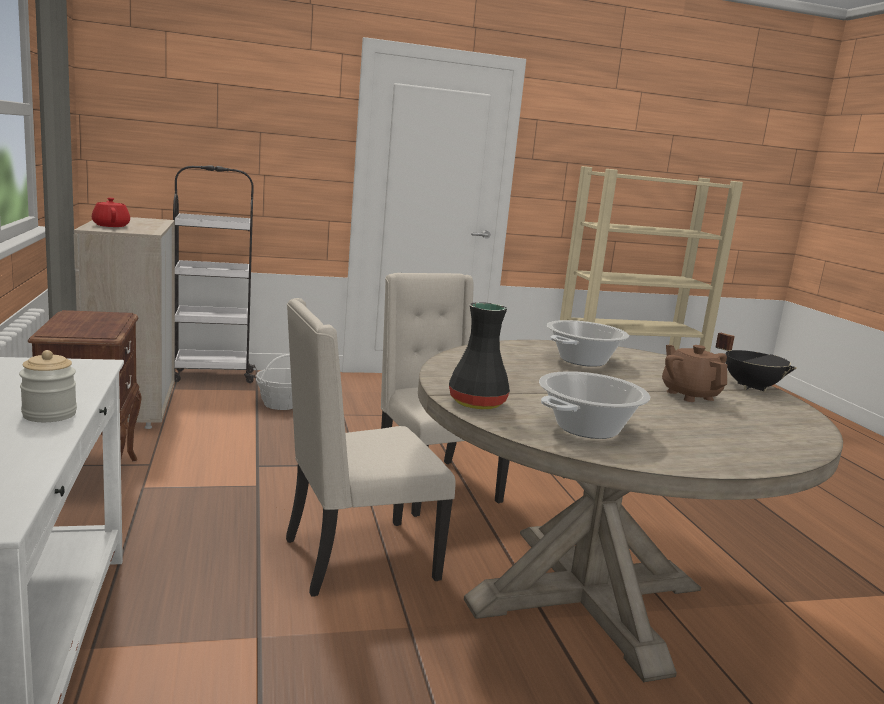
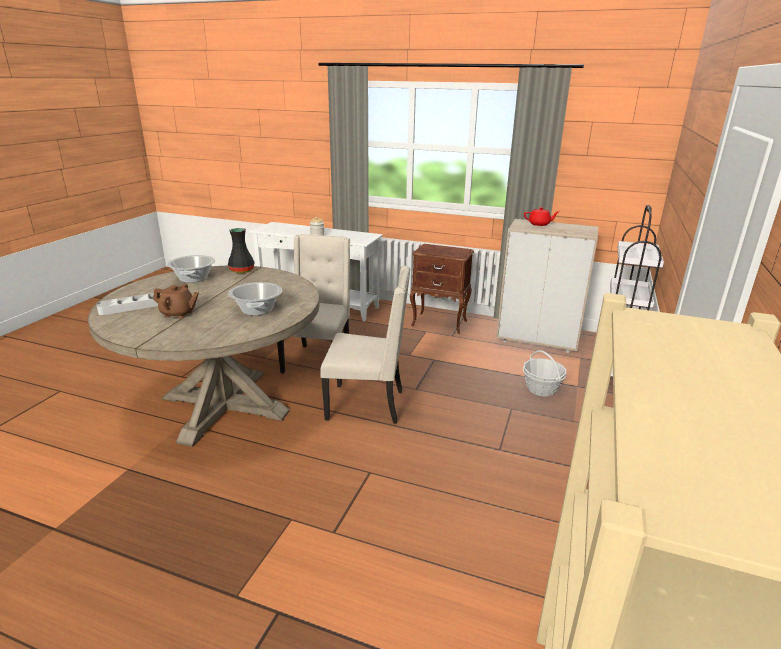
camera: 125 degrees right, 10 degrees up
black cooking pot [715,333,797,392] -> none
none -> grey tray [96,293,158,315]

